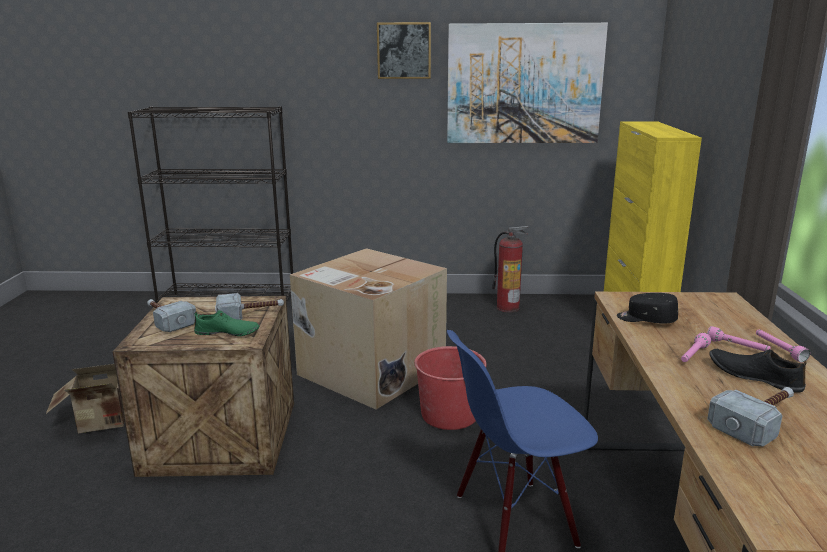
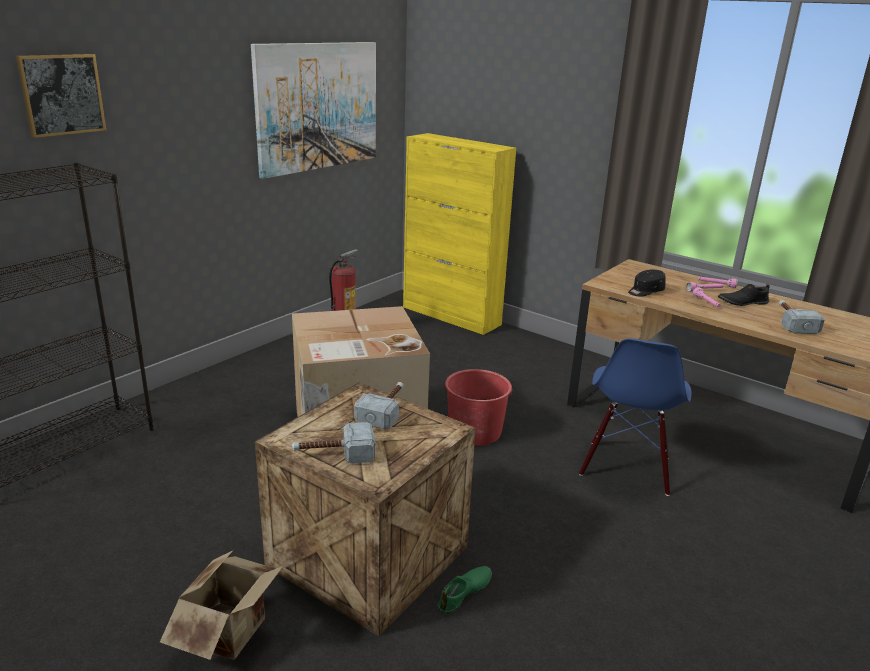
camera: 55 degrees left, 5 degrees up
green shoe [194,310,259,336] -> green shoe moved to [437,566,492,614]
picture [377,22,431,79] -> picture moved to [16,54,106,138]

